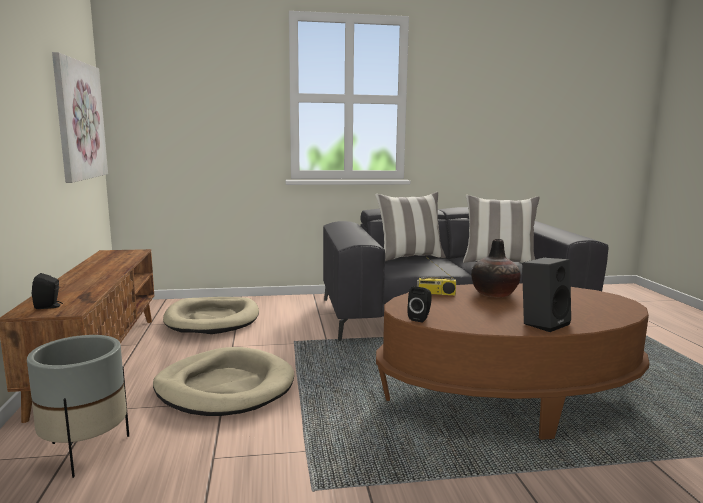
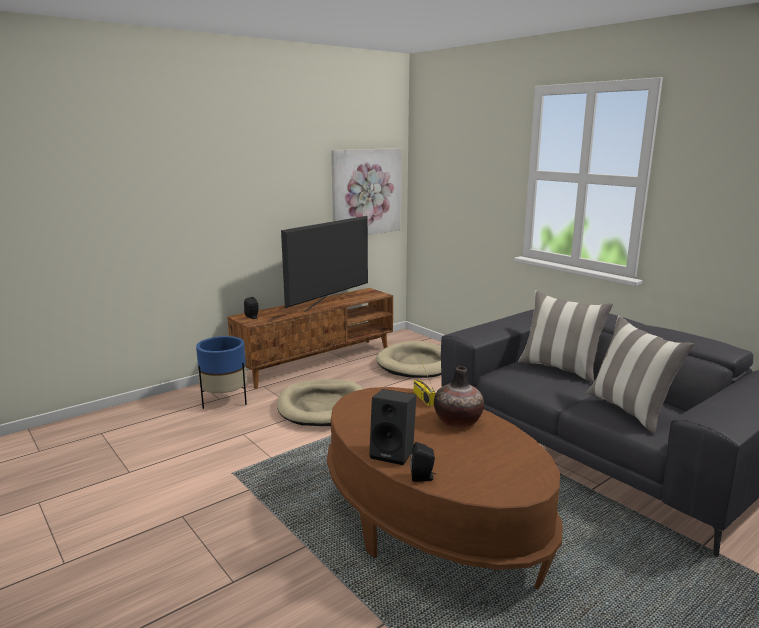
camera: 60 degrees right, 5 degrees up
grey planter [27,335,129,478] -> blue planter [196,336,247,409]
black speaker [407,286,432,322] -> black speaker moved to [410,442,436,482]
none -> television [281,216,368,312]

